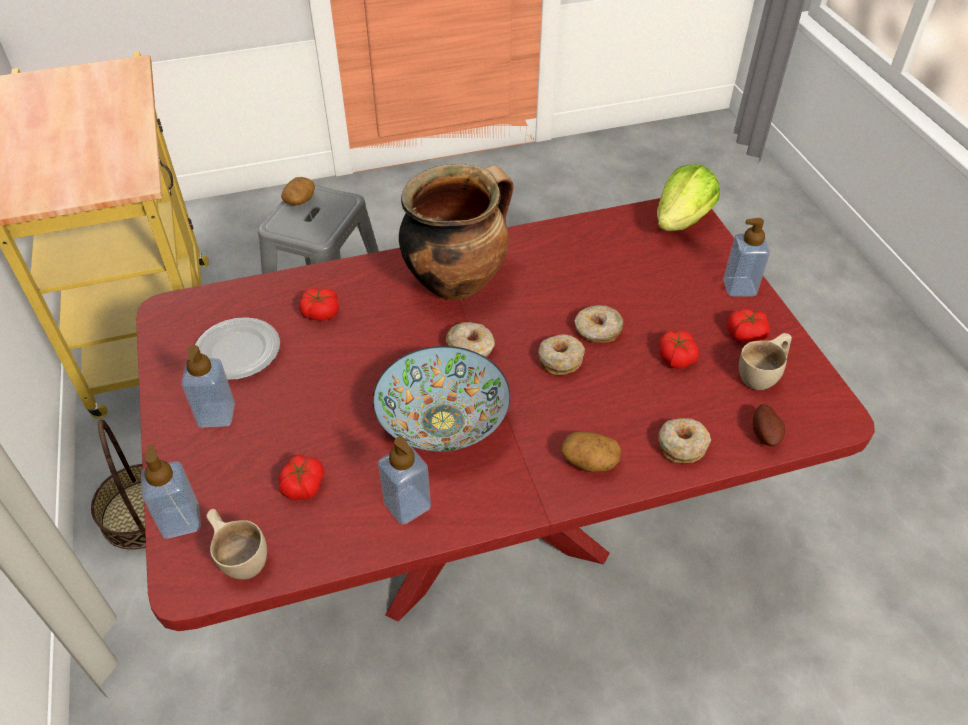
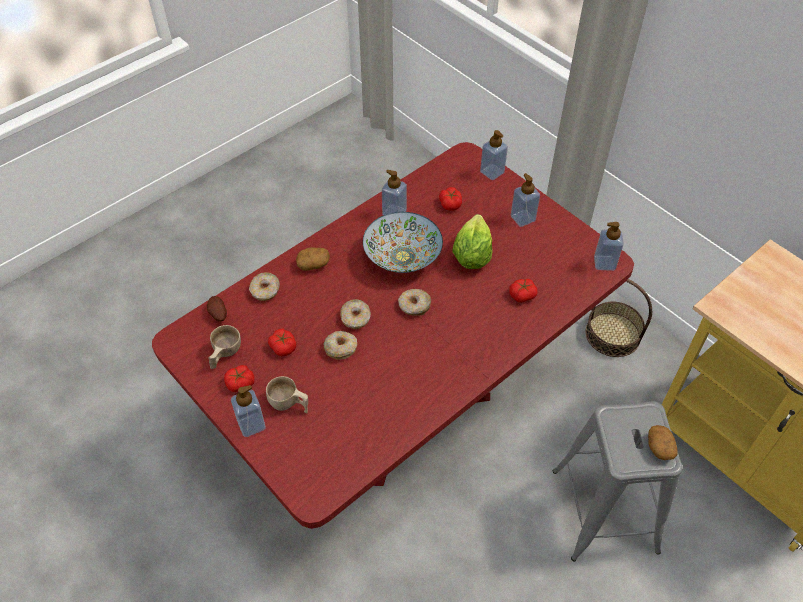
camera: 155 degrees right, 5 degrees up
plate [195,317,280,380] -> none
beige cup [207,509,267,579] -> beige cup moved to [266,376,308,413]
cooking pot [399,164,514,300] -> none
lettuce [657,164,720,231] -> lettuce moved to [452,214,493,269]
none -> soap dispenser [594,222,624,271]

